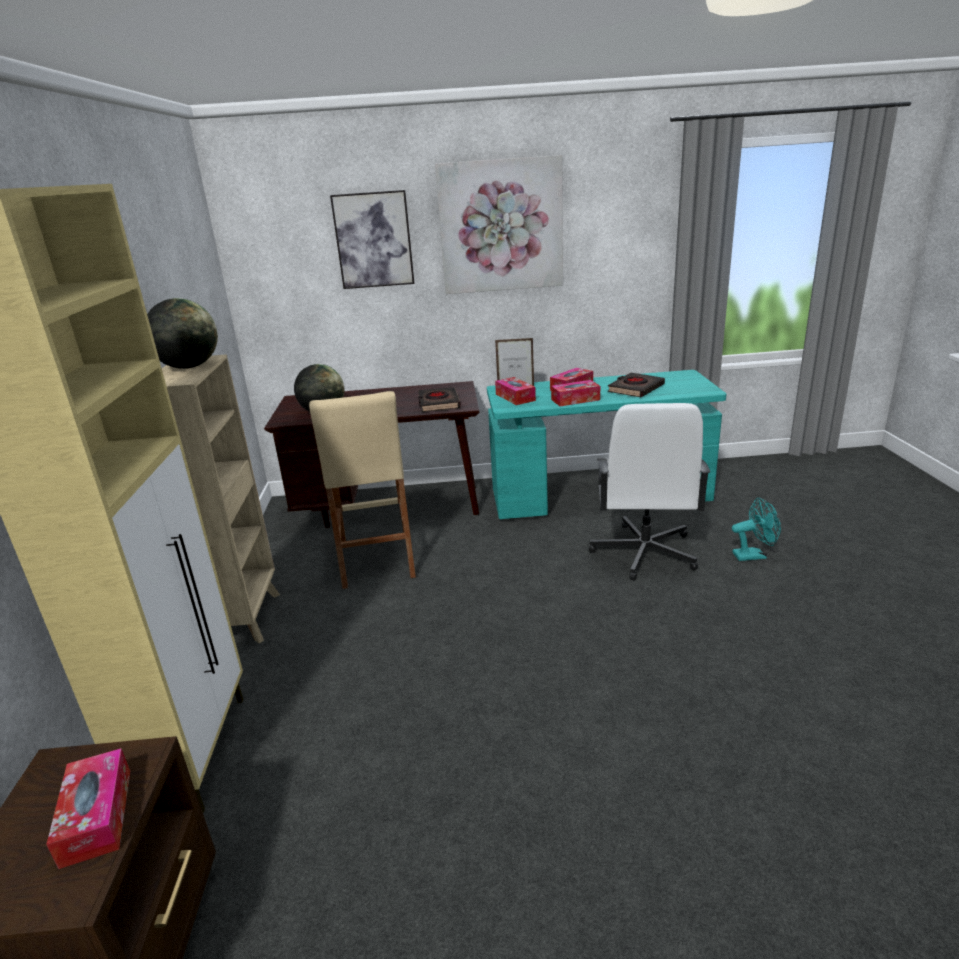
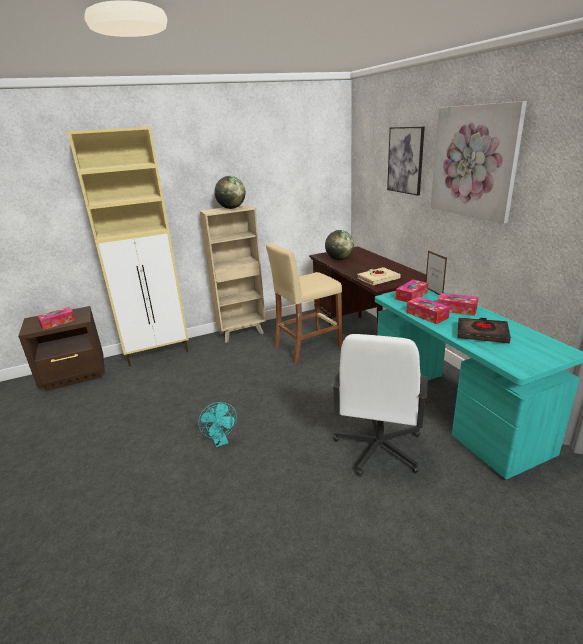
camera: 70 degrees right, 0 degrees up
black book [418,387,461,412] -> beige book [357,267,401,286]
white office chair [589,403,710,581] -> white office chair turned 60 degrees counterclockwise [332,334,428,476]
turquoise fan [732,498,781,561] -> turquoise fan moved to [198,402,237,447]

